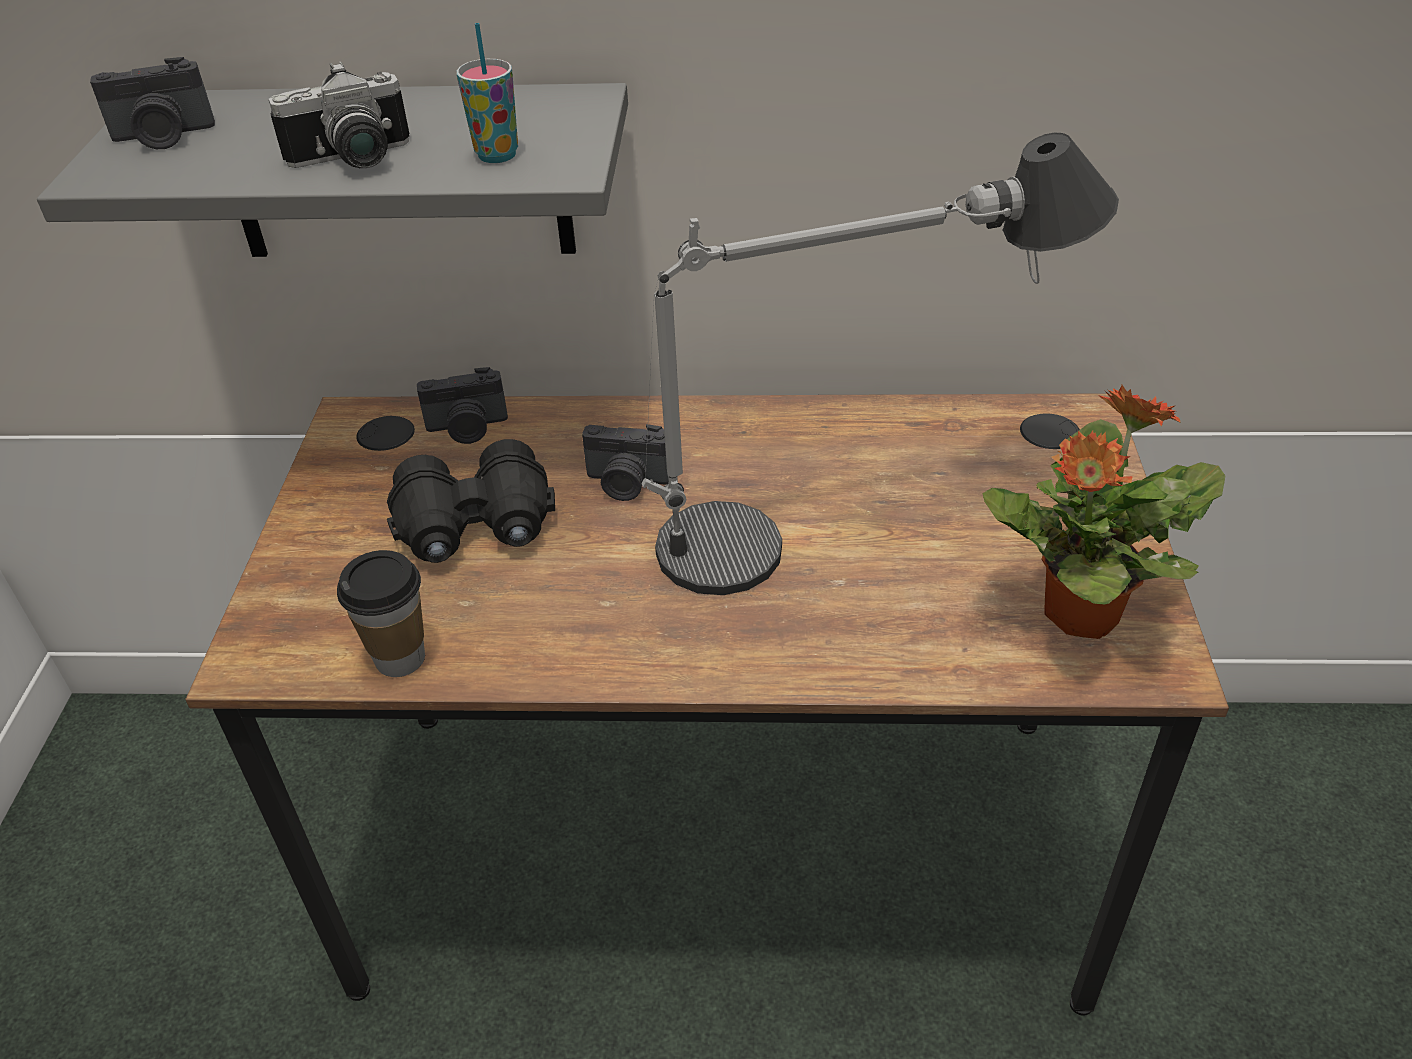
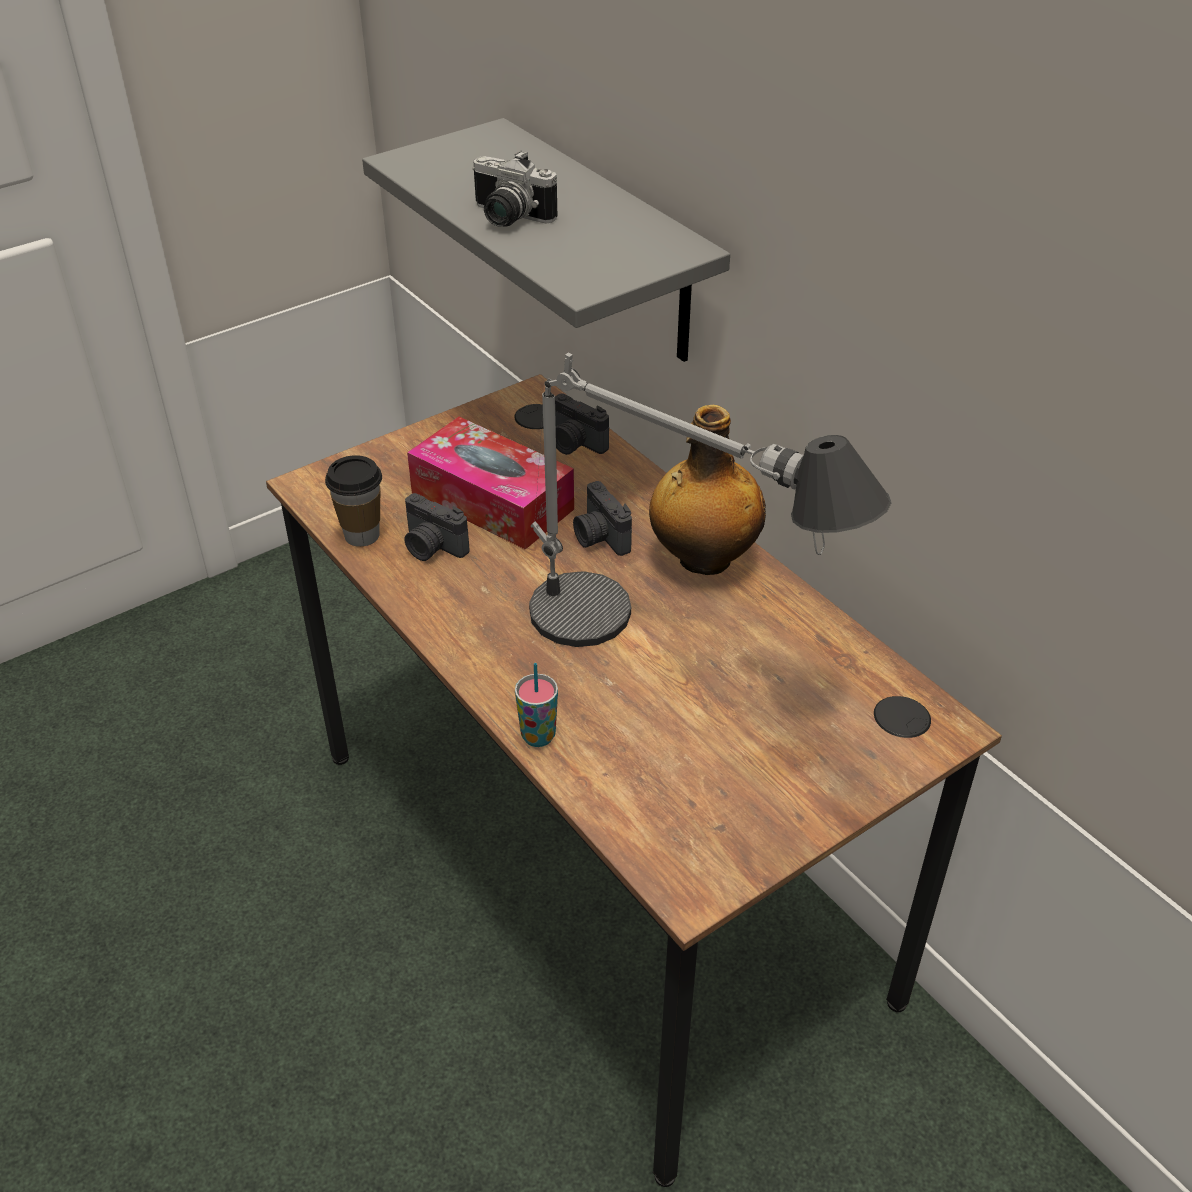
camera: 50 degrees right, 0 degrees up
camera [90,57,215,149] -> camera moved to [404,493,470,561]
black binoculars [387,439,555,563] -> tissue box [407,417,574,549]
cup [456,23,518,163] -> cup moved to [515,663,558,747]
potted plant [982,385,1225,639] -> none
none -> bottle [649,405,766,575]

